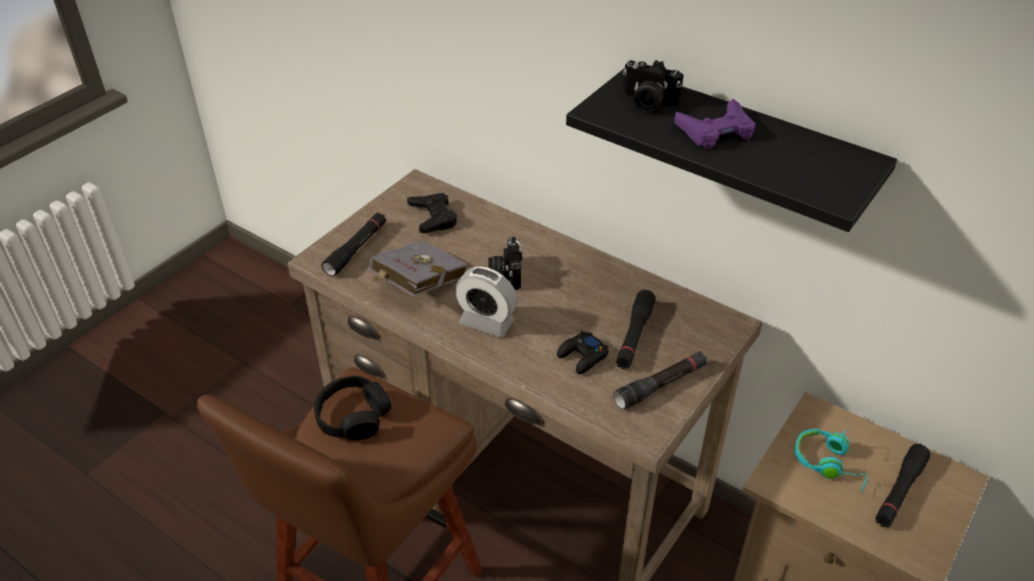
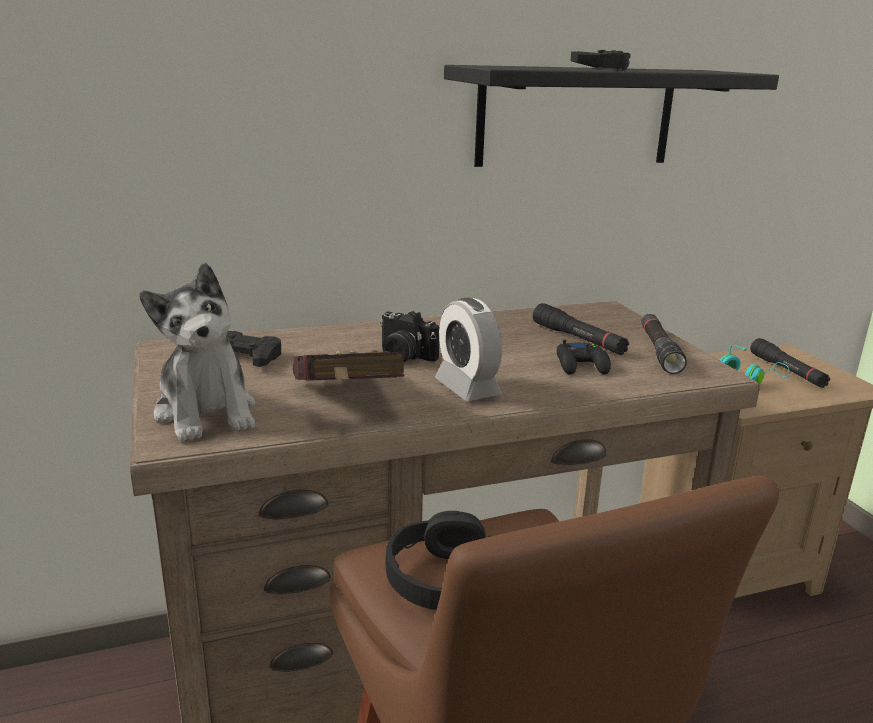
camera: 55 degrees left, 20 degrees down
black flashlight [322,212,386,276] -> plush toy [139,263,256,442]
grey book [369,241,467,296] -> red book [293,350,404,381]
alarm clock [455,266,518,338] -> alarm clock turned 90 degrees clockwise [435,298,502,401]
camera [623,60,684,112] -> none
purple game controller [674,99,755,149] -> black game controller [571,50,631,70]

